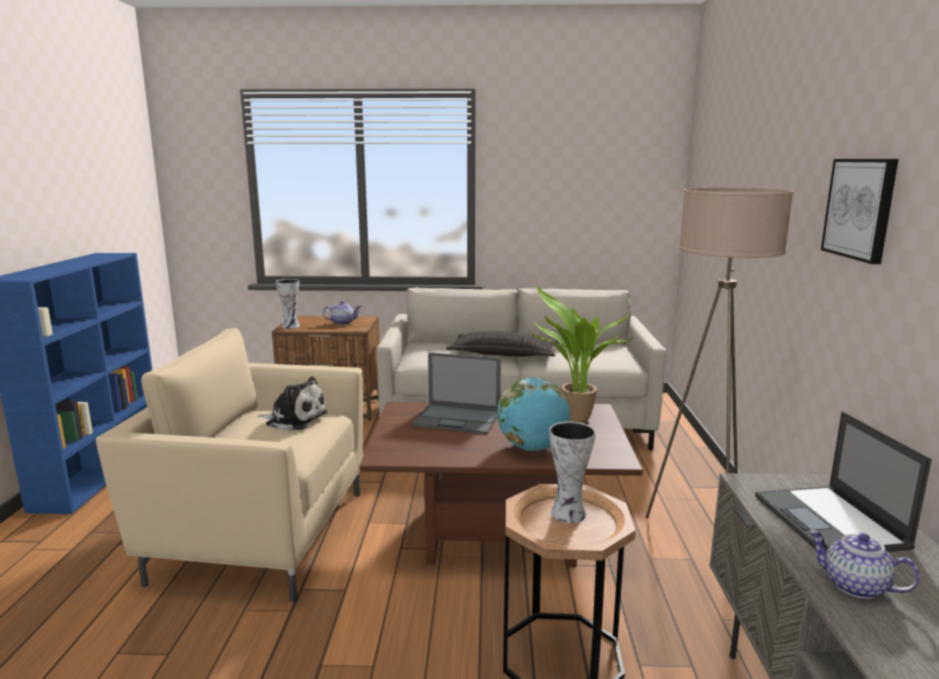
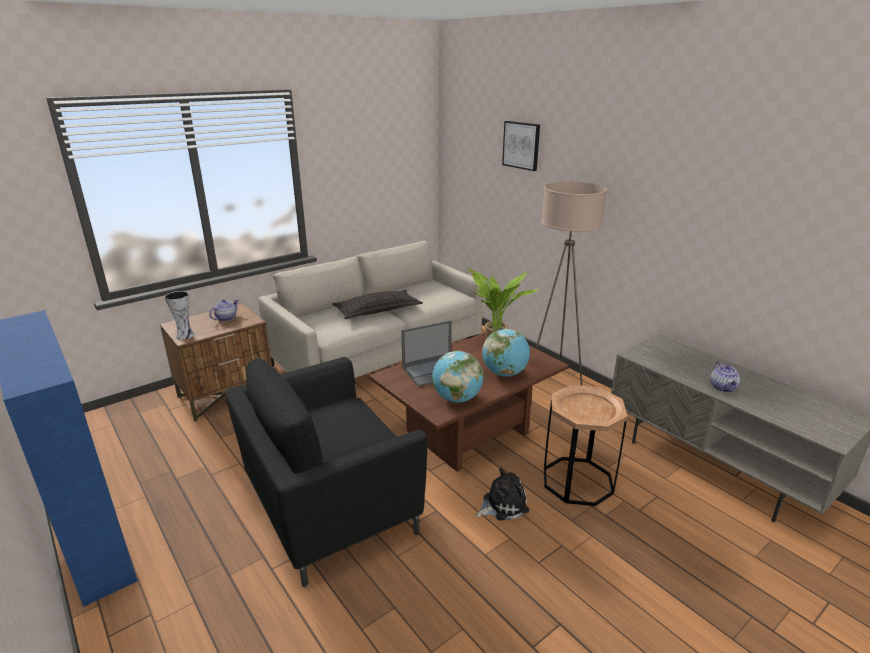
camera: 40 degrees left, 10 degrees up
beige armchair [96,328,363,602] -> black armchair [225,357,427,587]
plush toy [257,376,328,431] -> plush toy moved to [476,468,529,521]
vase [549,422,596,523] -> none
laptop [755,411,932,552] -> none
teapot [808,530,920,599] -> teapot turned 90 degrees counterclockwise [710,361,740,392]
picture [821,159,899,264] -> picture moved to [502,121,540,171]
none -> globe [432,351,484,402]

